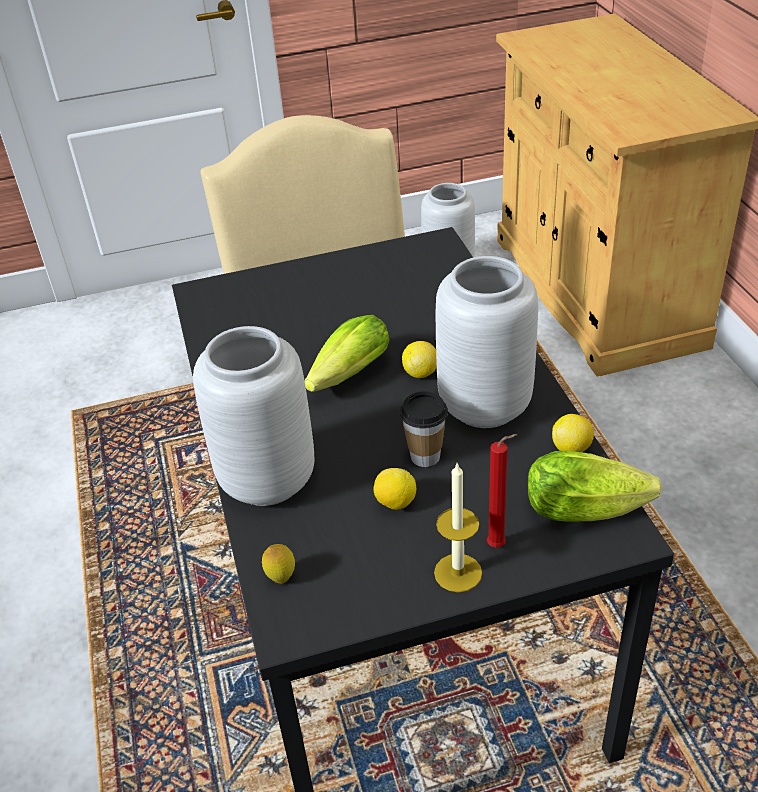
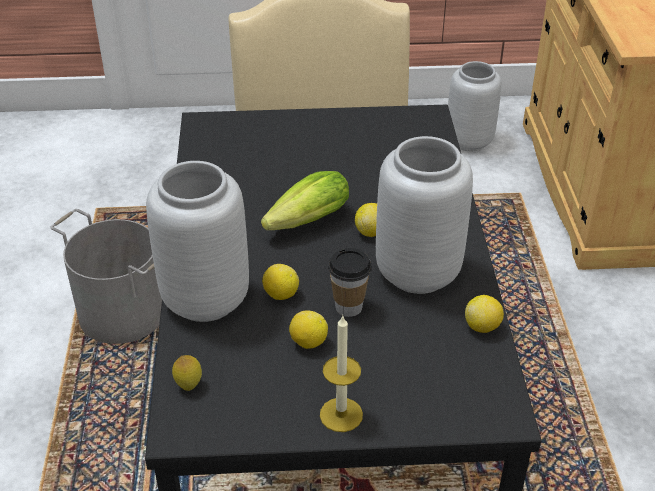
camera: 10 degrees right, 0 degrees up
red candle [487,434,518,548] -> none
lettuce [528,451,662,522] -> none
none -> grey bucket [50,209,162,344]
none -> lemon [262,264,299,300]

